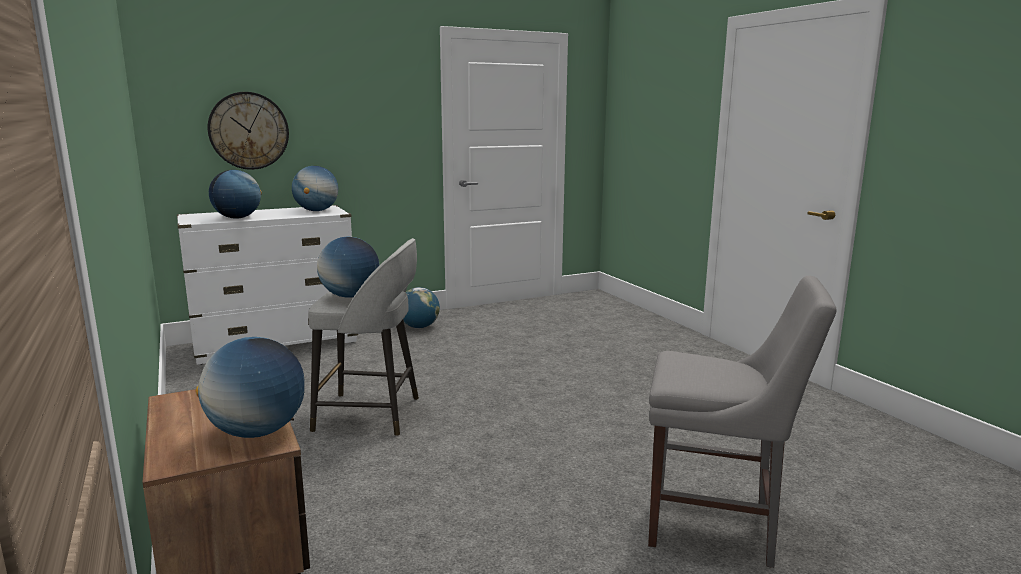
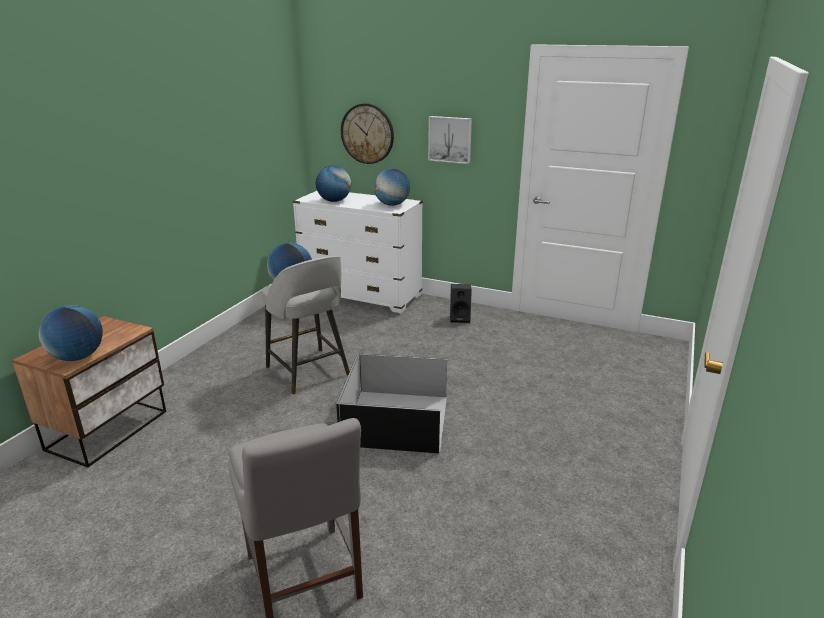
camera: 50 degrees right, 10 degrees up
globe [403,287,440,328] -> black speaker [450,284,472,323]
none -> black storage box [336,353,447,453]
none -> picture [428,116,472,164]

